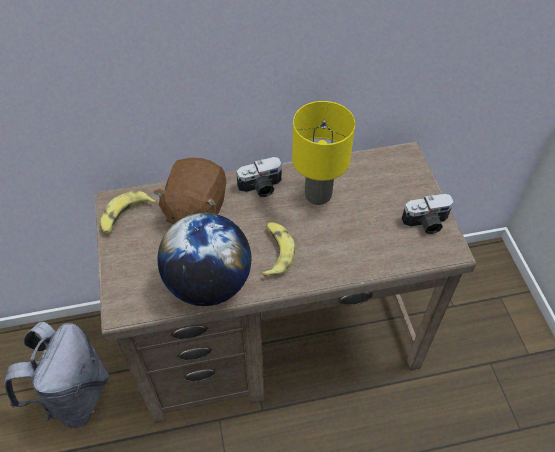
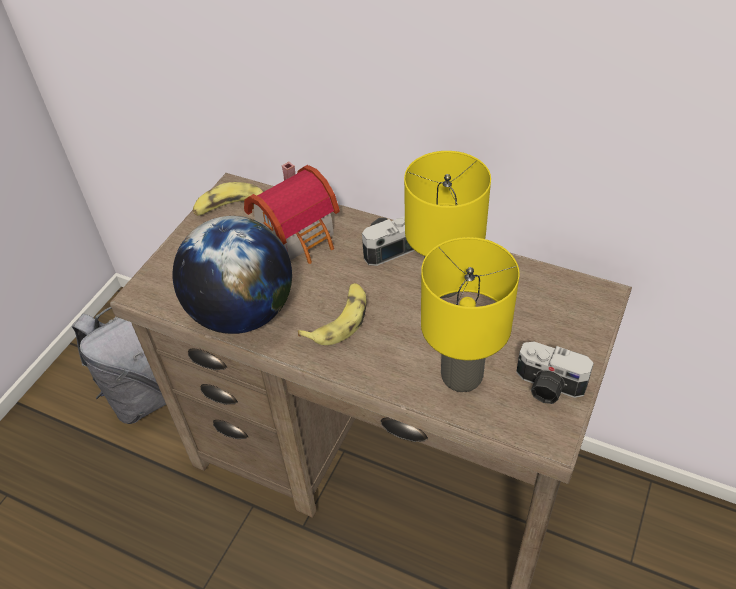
camera: 40 degrees right, 5 degrees down
brown plush toy [153,157,226,224] -> toy house [244,162,340,264]
camera [236,157,282,197] -> camera turned 135 degrees clockwise [362,216,415,266]
none -> yellow table lamp [421,237,520,392]

